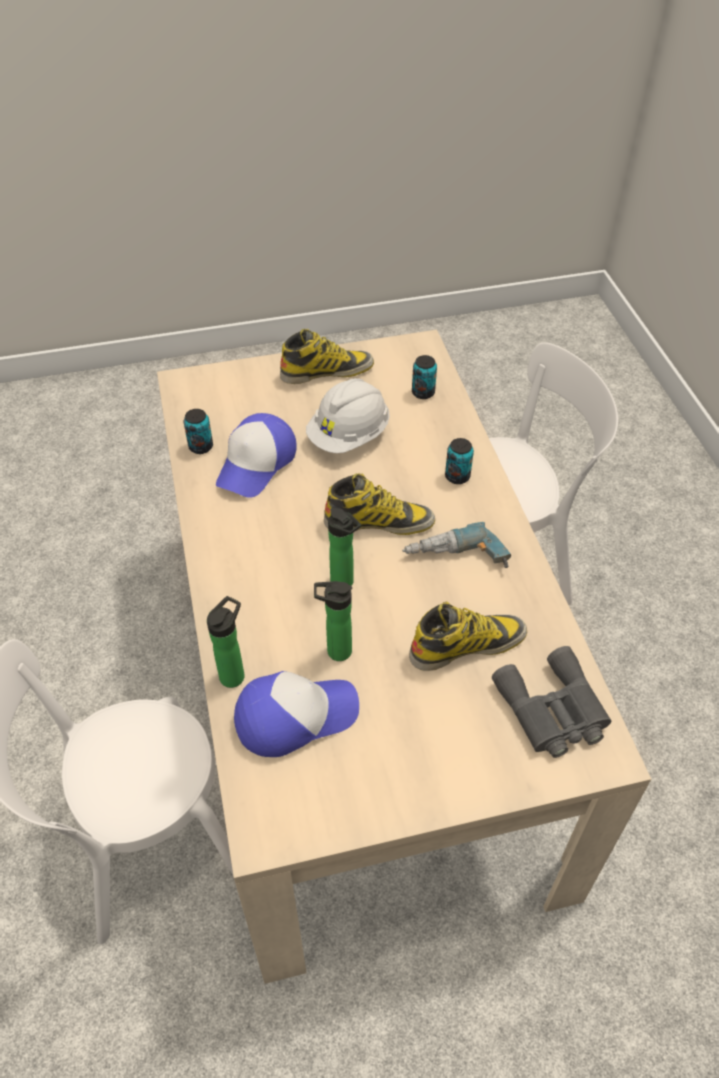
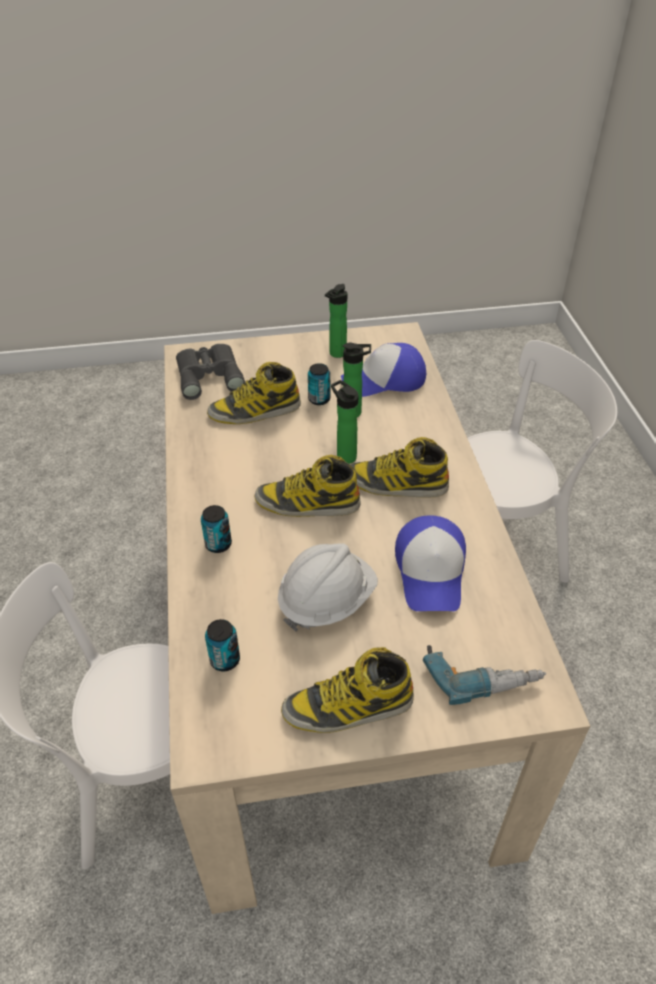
camera: 175 degrees left, 5 degrees down
can [184,409,213,454] -> can moved to [308,363,330,405]
bottle [207,596,244,688] -> bottle moved to [325,284,347,358]
cap [216,413,297,497] -> cap turned 150 degrees clockwise [395,515,466,611]
power drill [402,522,511,568] -> power drill moved to [423,645,546,705]
none -> boot [350,437,449,498]

